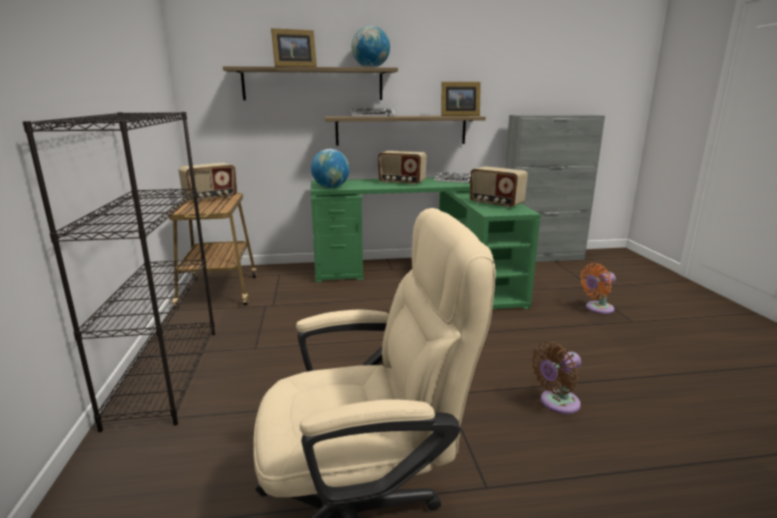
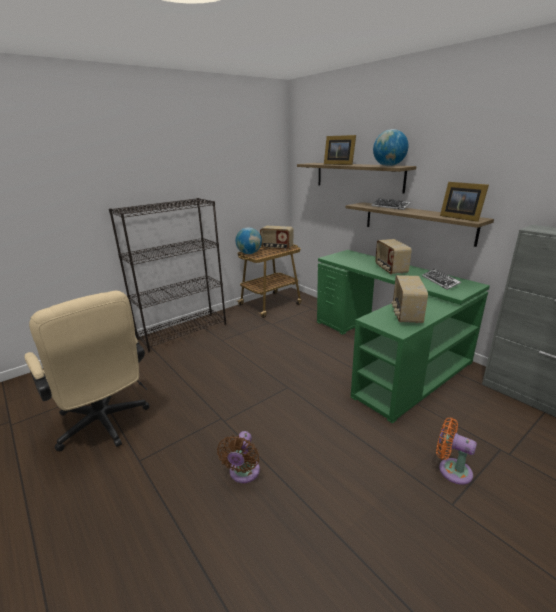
camera: 60 degrees right, 5 degrees up
globe [311,149,350,188] -> globe moved to [235,227,262,254]
brown fan [531,342,581,414] -> brown fan turned 105 degrees counterclockwise [217,431,260,483]

